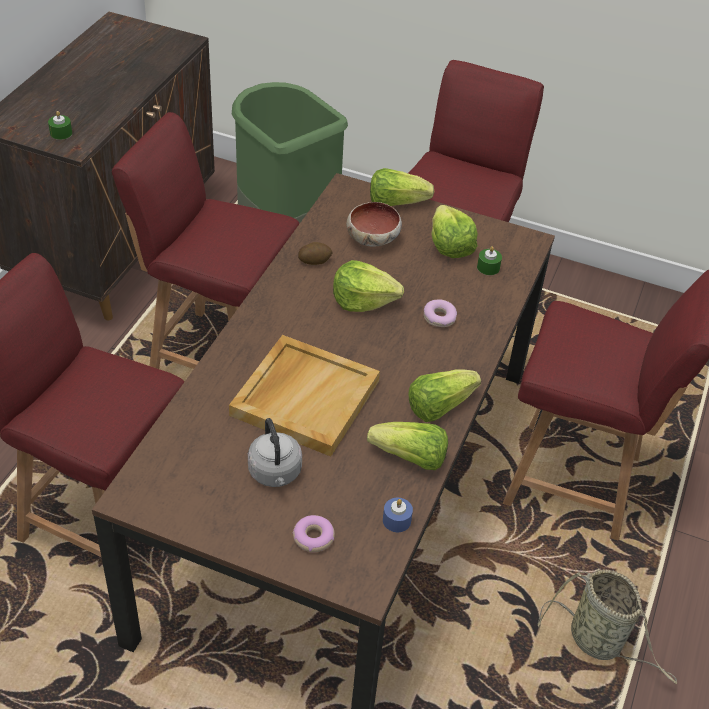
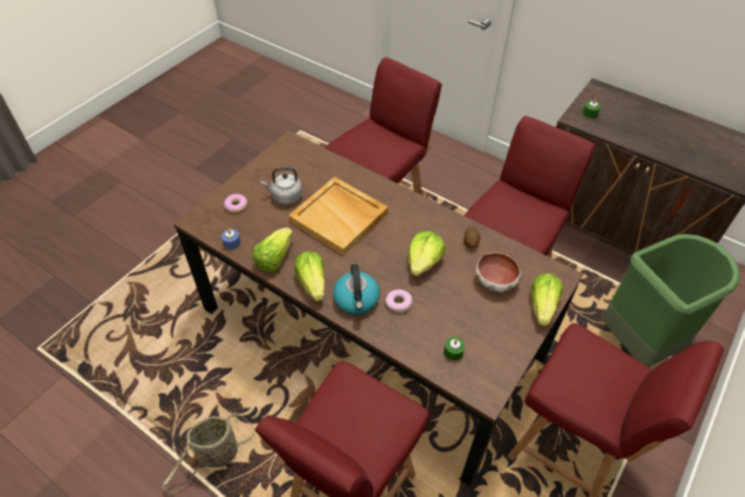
camera: 105 degrees right, 5 degrees up
lettuce [431,205,478,258] -> none
none -> kettle [333,264,380,314]

